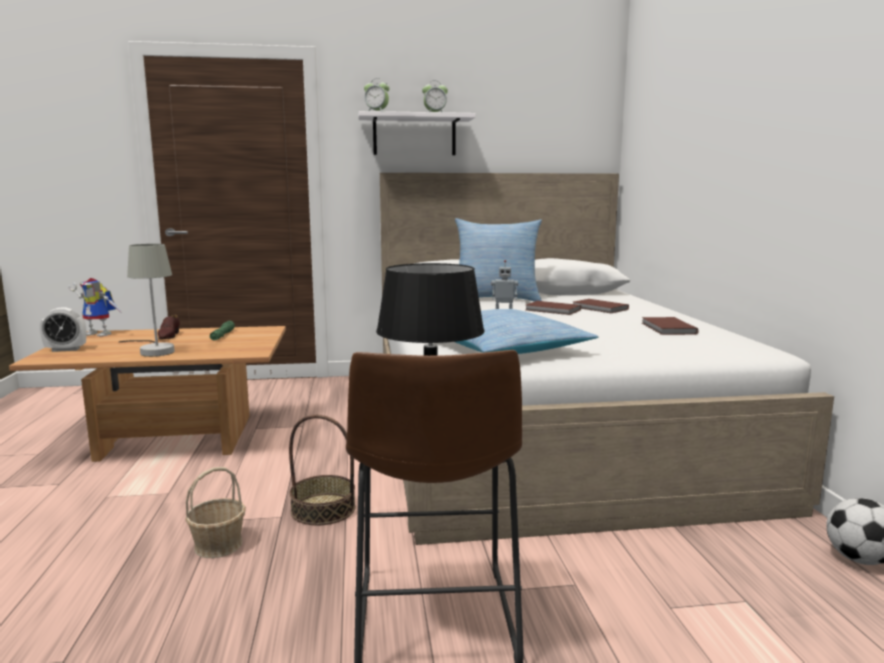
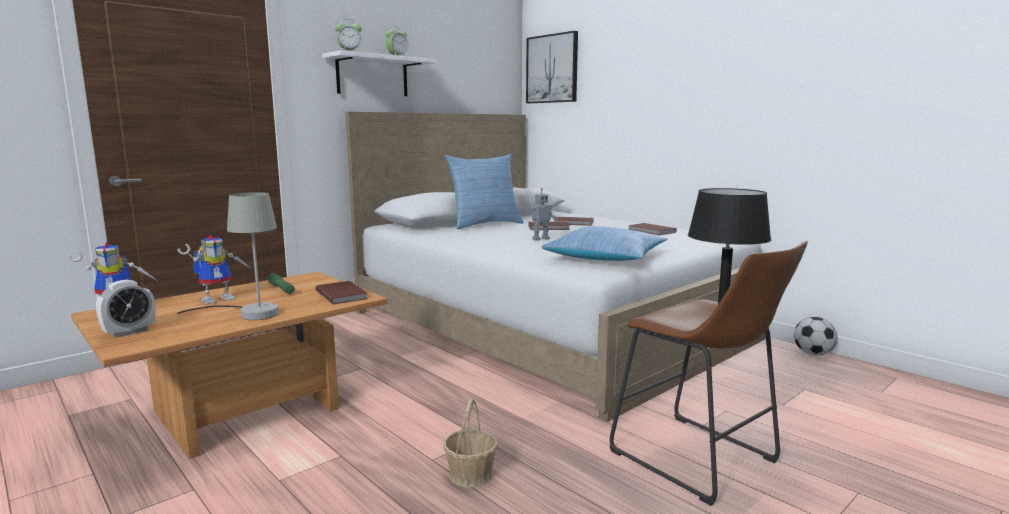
camera: 35 degrees left, 0 degrees up
brown shoe [158,315,180,340] -> toy robot [178,235,252,304]
basket [289,415,356,525] -> none
none -> brown book [316,281,368,304]
none -> picture [526,31,578,103]

